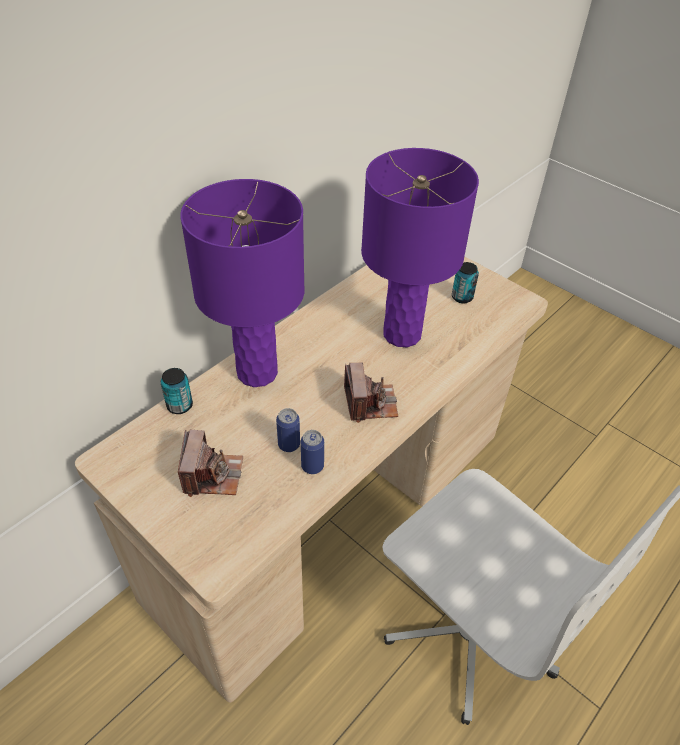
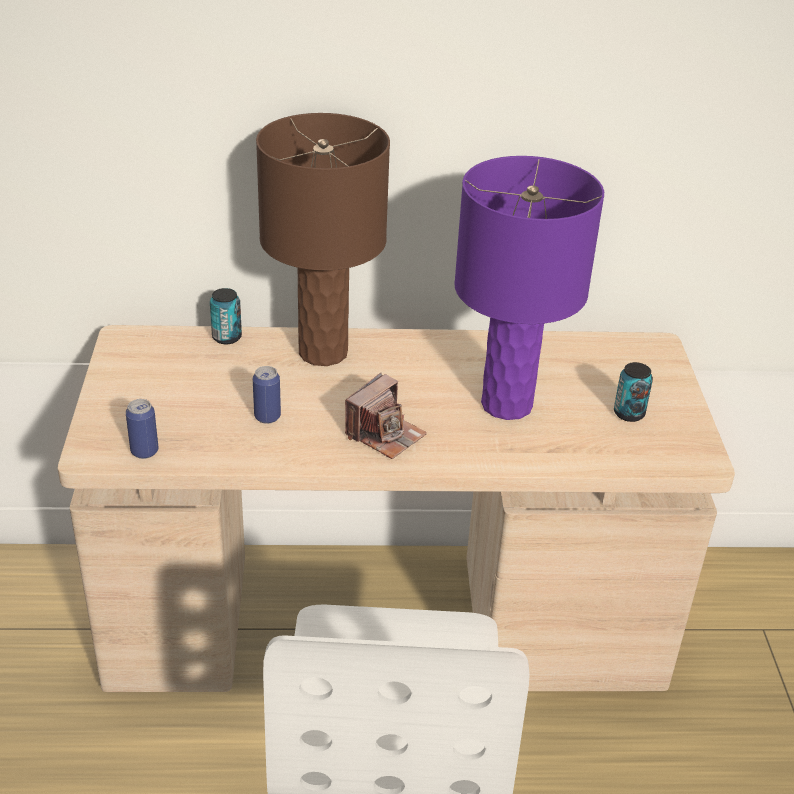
camera: 45 degrees right, 10 degrees down
camera [178,430,243,497] -> none
purple table lamp [180,179,305,387] -> brown table lamp [256,113,390,366]
can [301,430,324,474] -> can moved to [126,399,159,459]

